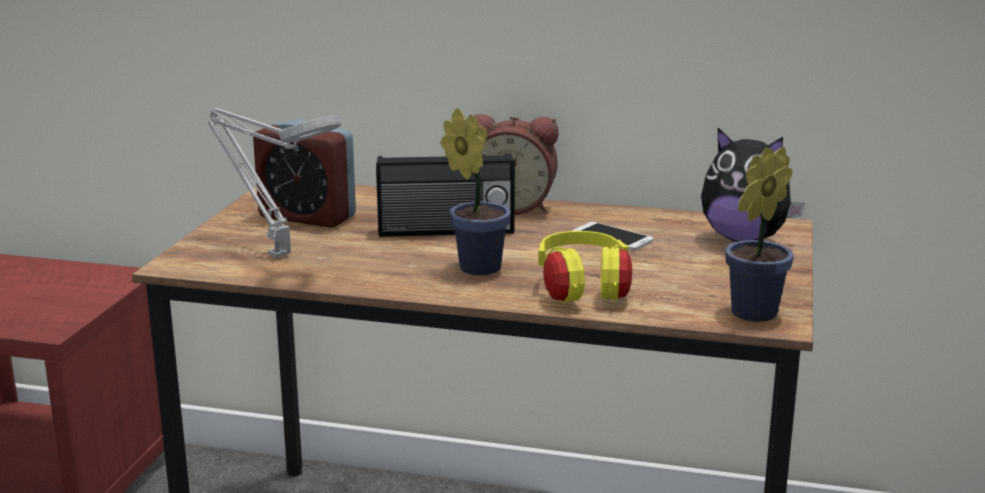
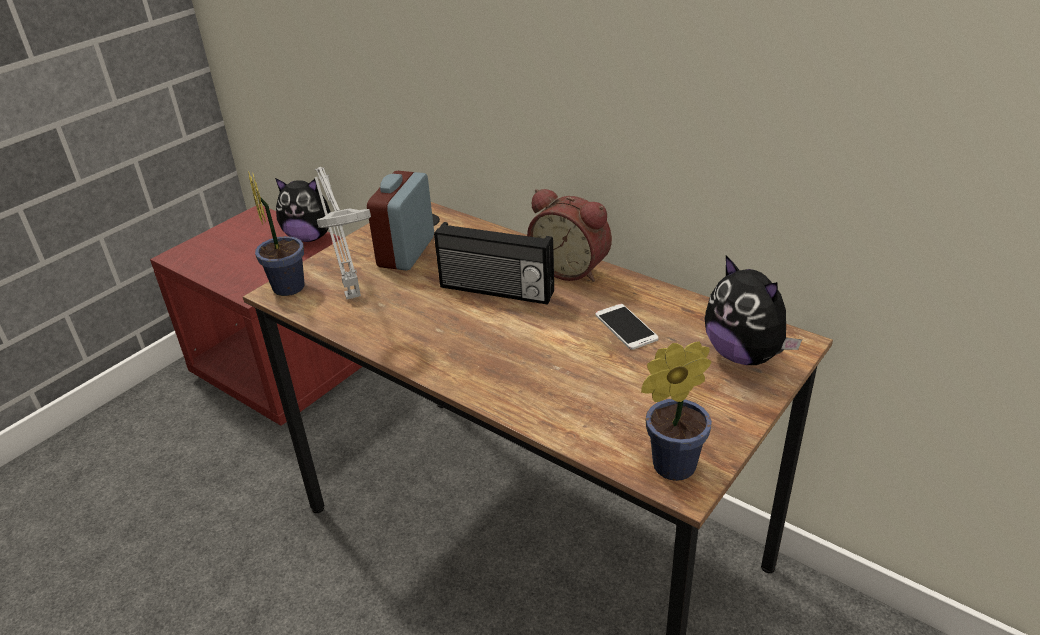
camera: 25 degrees right, 15 degrees up
alarm clock [253,119,356,228] -> alarm clock turned 60 degrees clockwise [367,171,434,271]
potted plant [440,108,511,275] -> potted plant moved to [248,171,304,296]
yellow headphones [538,231,632,303] -> none
none -> plush toy [275,178,331,242]

